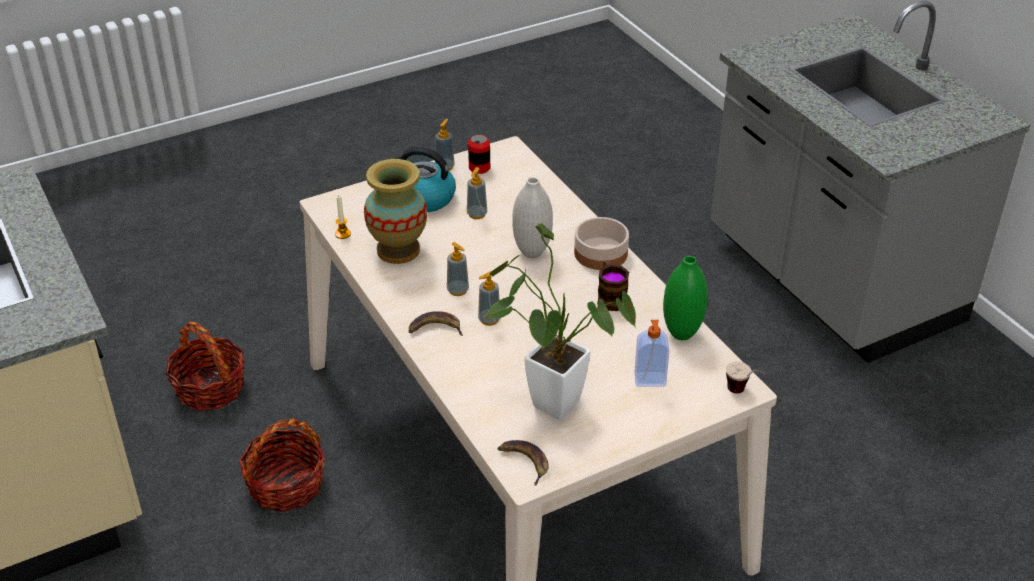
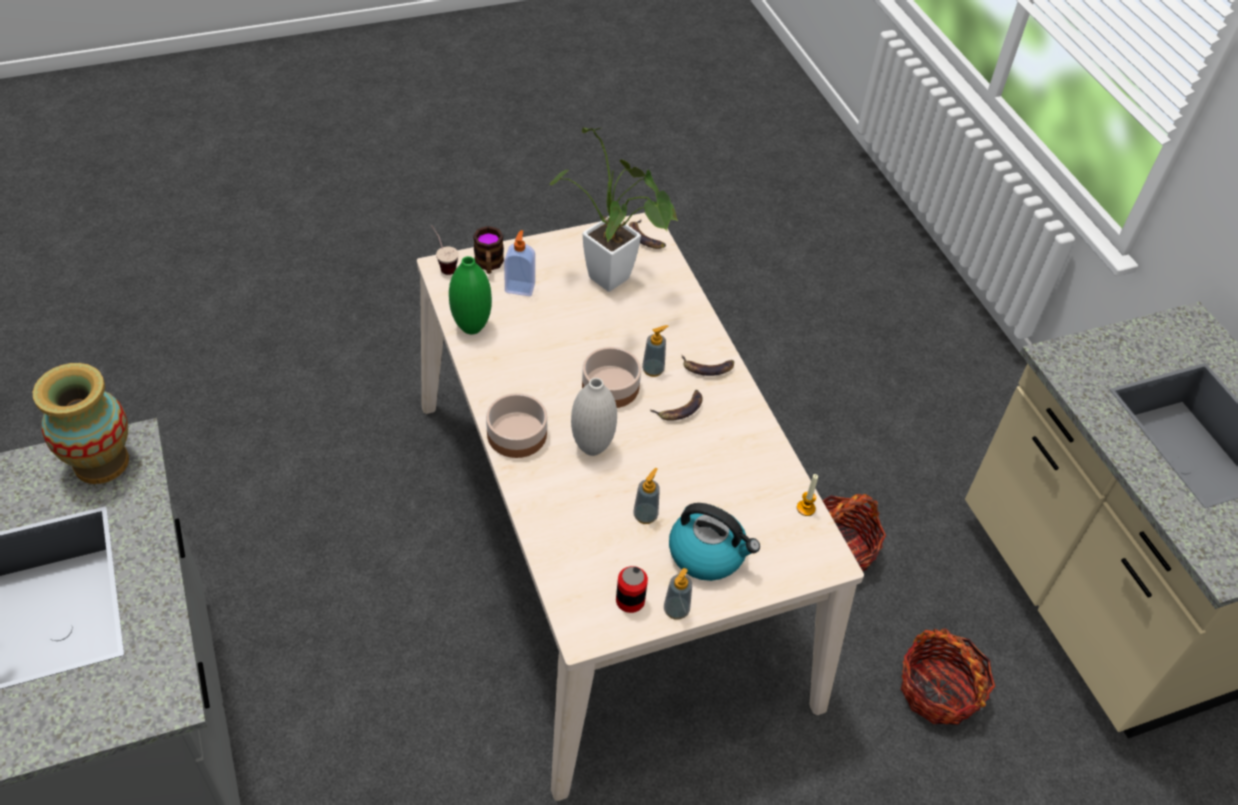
camera: 175 degrees left, 10 degrees up
vase [364,159,427,264] -> vase moved to [33,363,129,484]
soap dispenser [447,242,469,296] -> banana [650,390,703,421]
mug [597,260,629,311] -> mug moved to [473,226,504,274]
none -> bowl [582,347,641,408]

